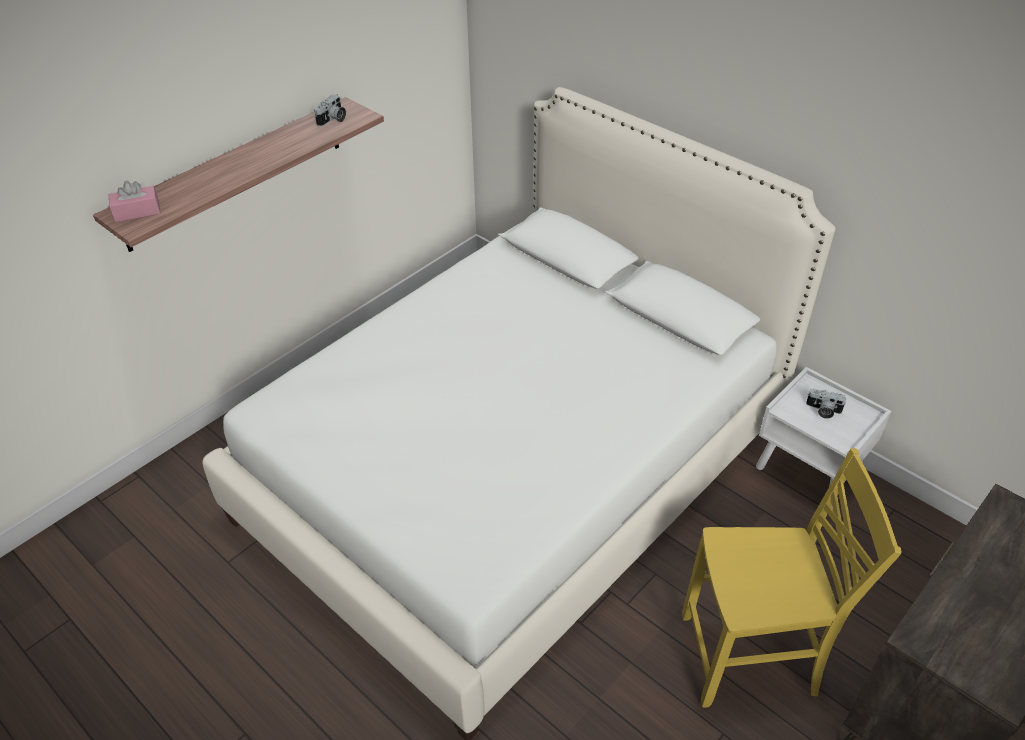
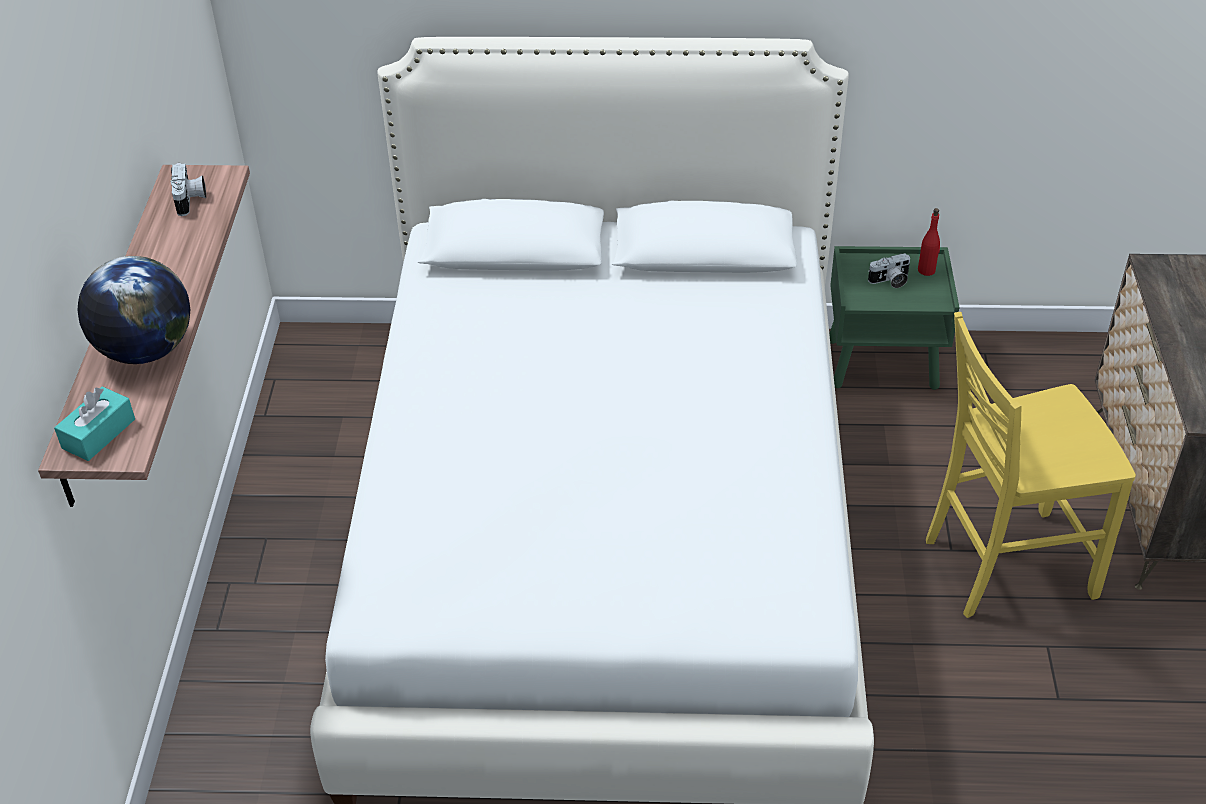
camera: 40 degrees left, 0 degrees up
pink tissue box [108,180,160,222] -> turquoise tissue box [54,387,135,461]
yellow chair [682,448,902,708] -> yellow chair turned 150 degrees counterclockwise [926,312,1136,618]
white nightstand [756,367,891,509] -> green nightstand [829,246,960,390]
none -> globe [77,256,190,364]
none -> red bottle [918,208,940,276]

